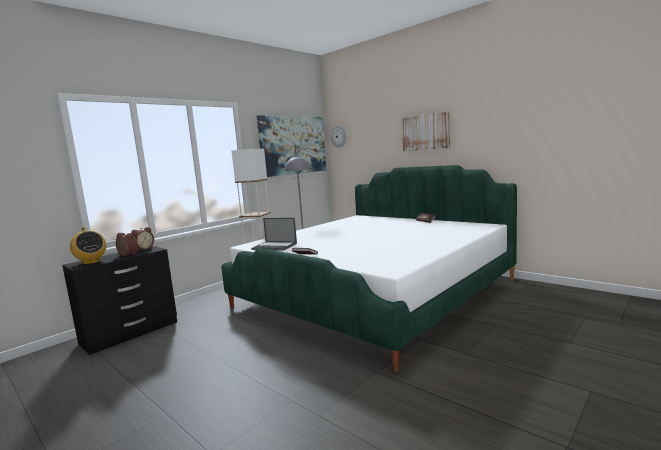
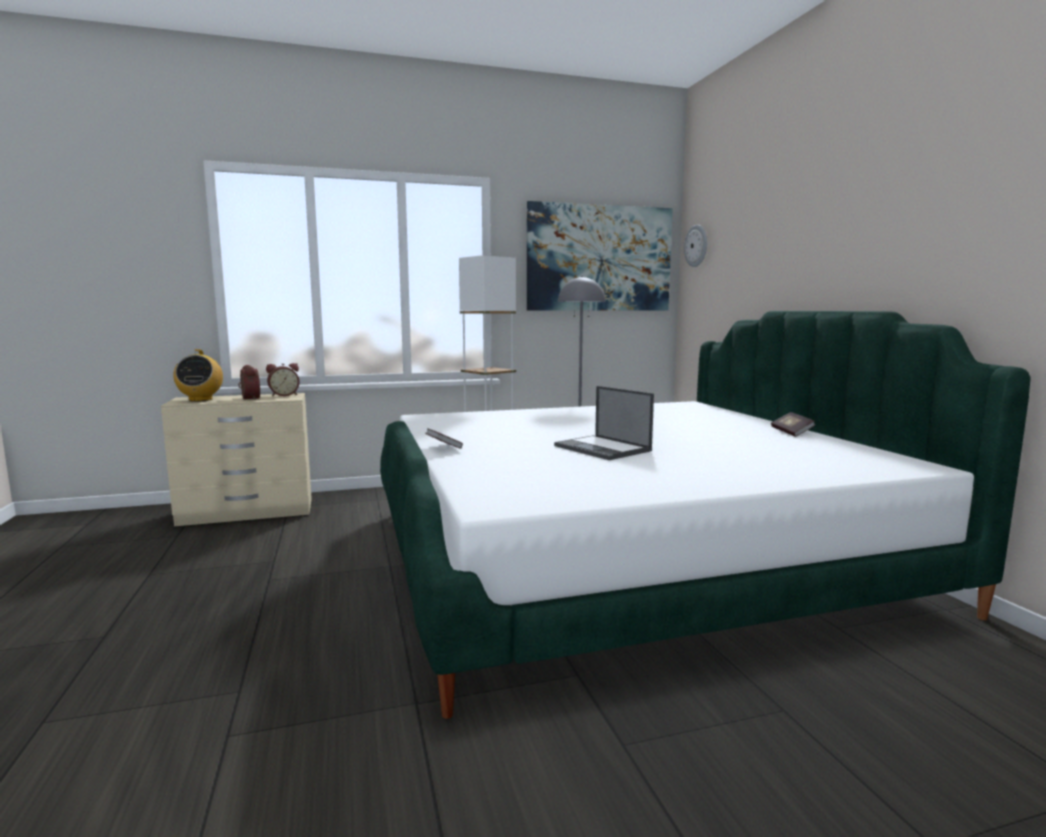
camera: 30 degrees right, 0 degrees up
black dresser [62,246,177,355] -> beige dresser [161,393,312,526]
laptop [251,218,297,251] -> laptop moved to [554,386,654,460]
picture [402,111,450,151] -> none

